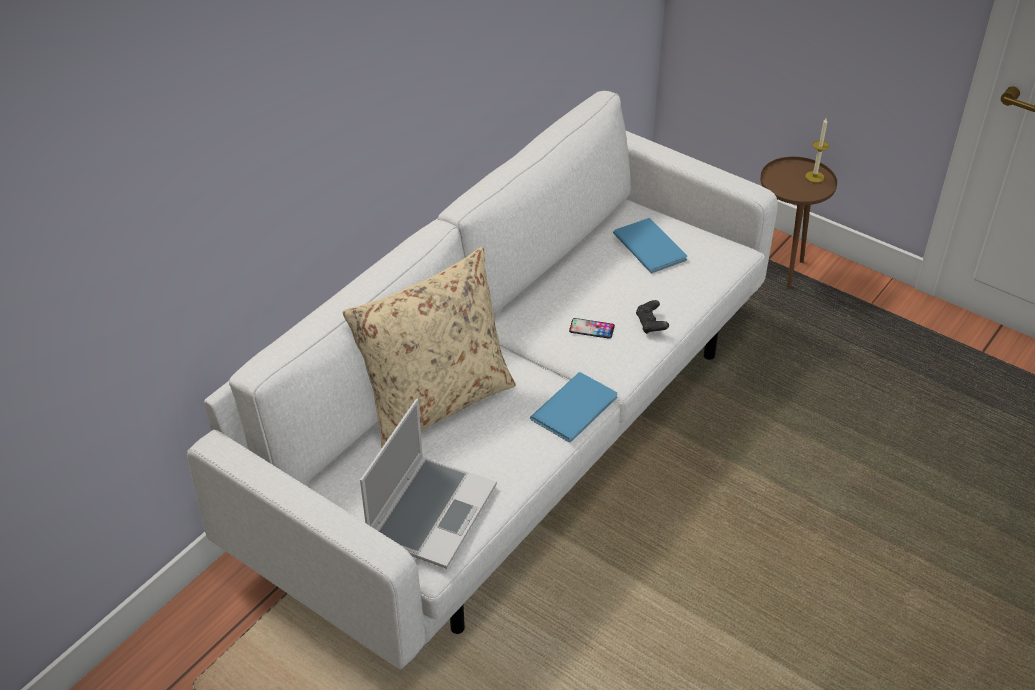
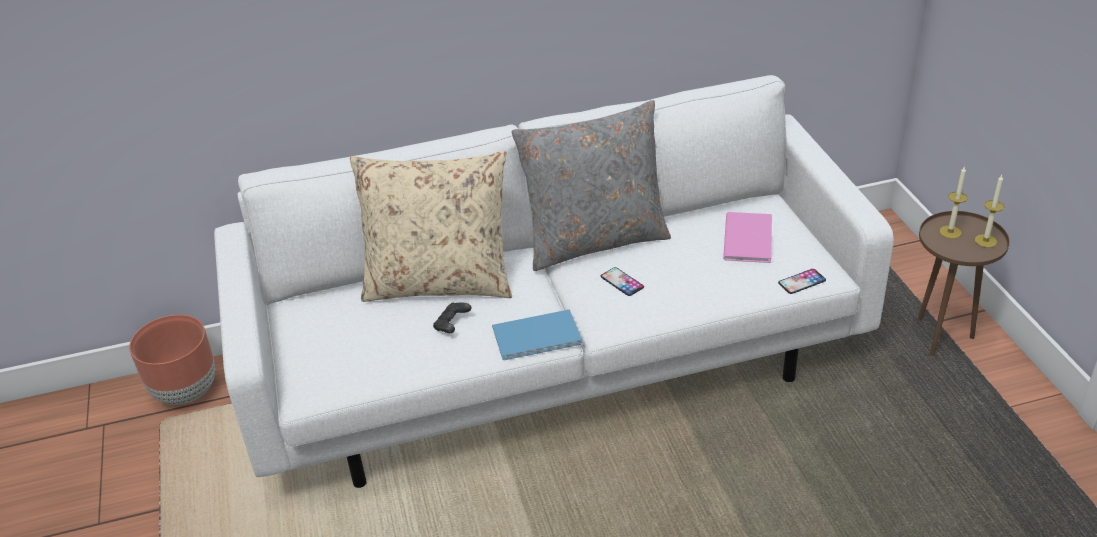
camera: 40 degrees right, 5 degrees down
laptop [360,399,497,569] -> none
blue book [613,218,687,273] -> pink book [723,212,772,263]
black game controller [636,300,669,334] -> black game controller moved to [433,302,472,333]
none -> brown planter [129,315,215,405]
none -> grey pillow [512,100,671,271]
none -> phone [778,269,826,294]
none -> candle [939,166,968,239]

